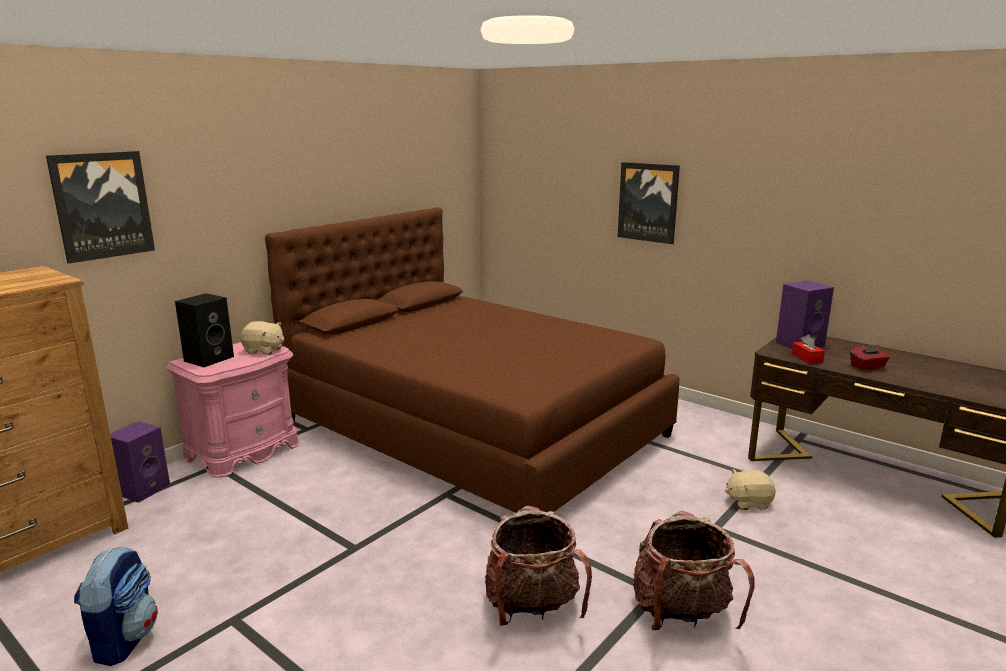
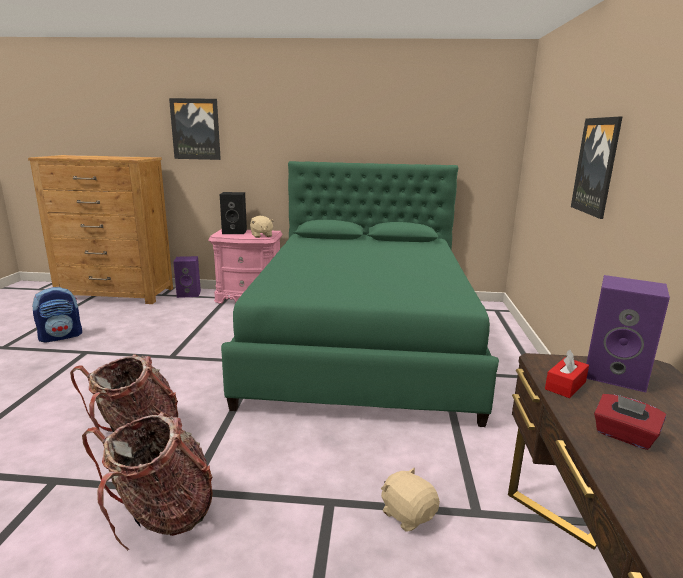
camera: 55 degrees right, 0 degrees up
brown bed [265,207,679,513] -> green bed [221,161,499,427]

